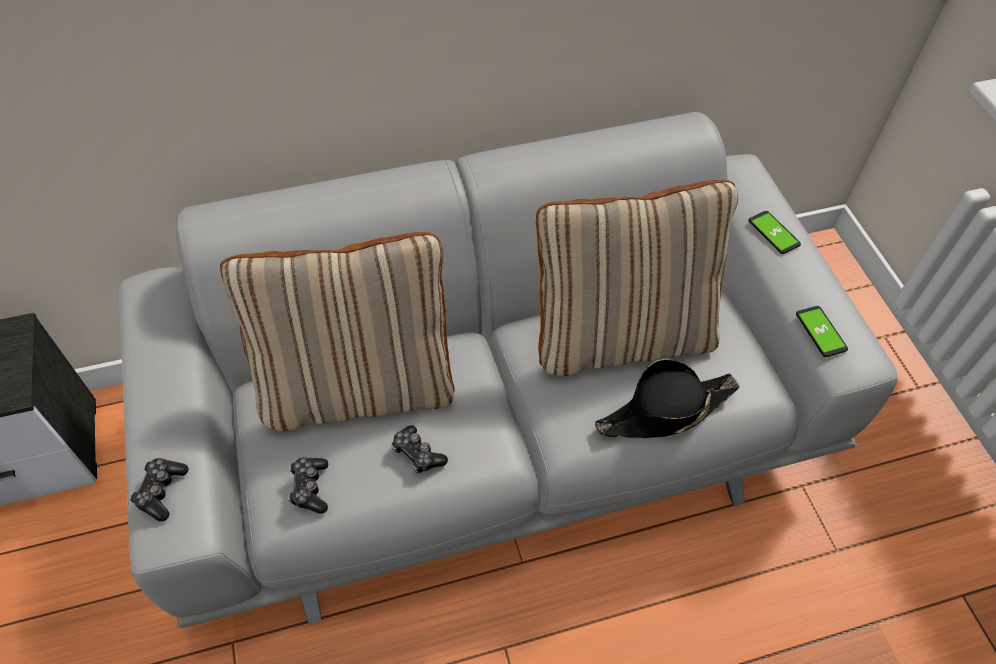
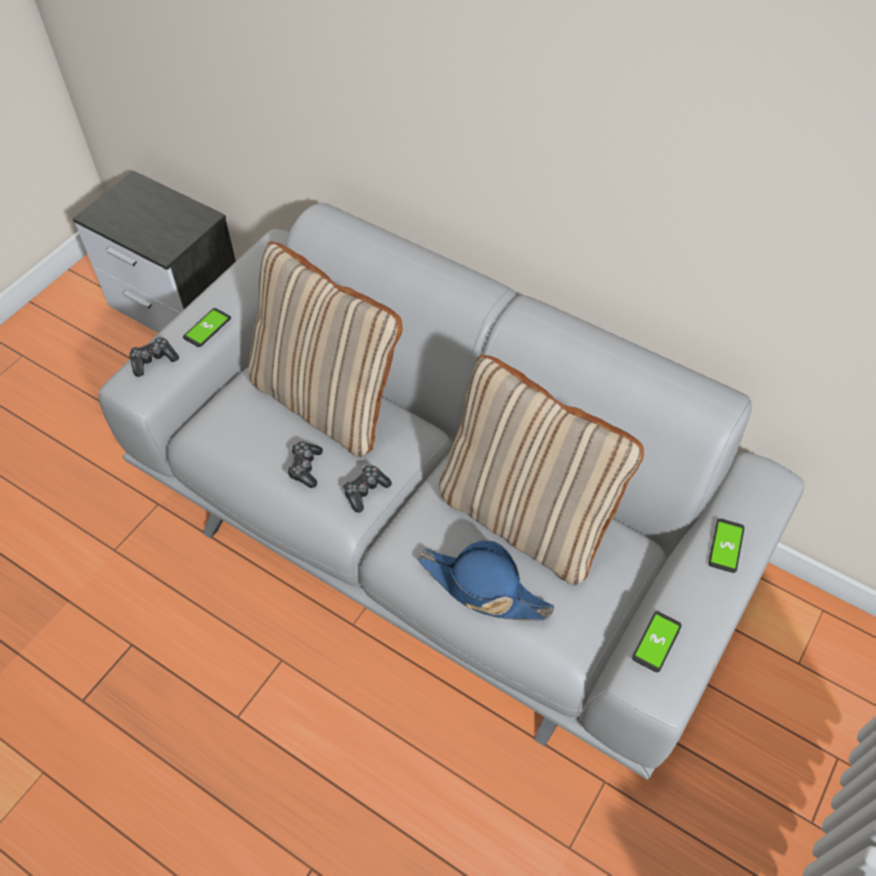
camera: 50 degrees right, 0 degrees up
game controller [288,457,328,514] -> game controller moved to [343,465,392,513]
black hat [595,359,739,438] -> blue hat [418,540,554,621]
none -> phone [183,308,231,347]

